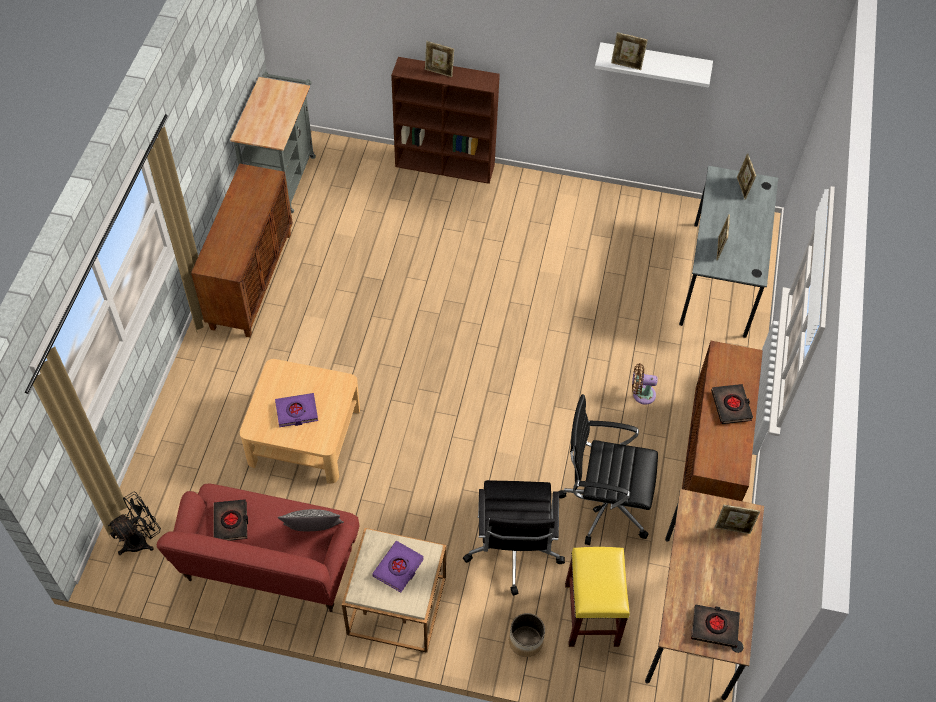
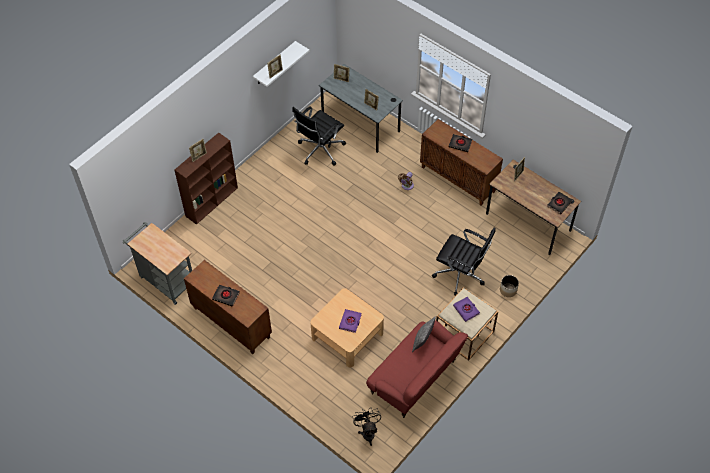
camera: 60 degrees left, 0 degrees up
black book [213,499,248,541] -> black book moved to [212,285,240,306]
black office chair [558,394,658,545] -> black office chair moved to [292,107,346,166]
yellow stool [565,547,630,647] -> none

